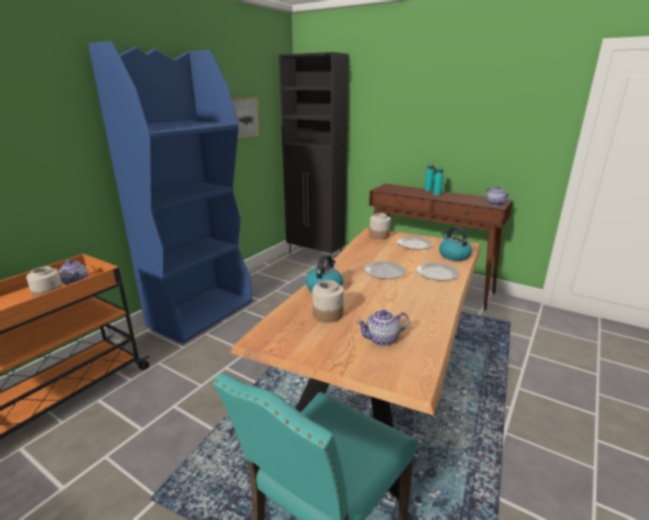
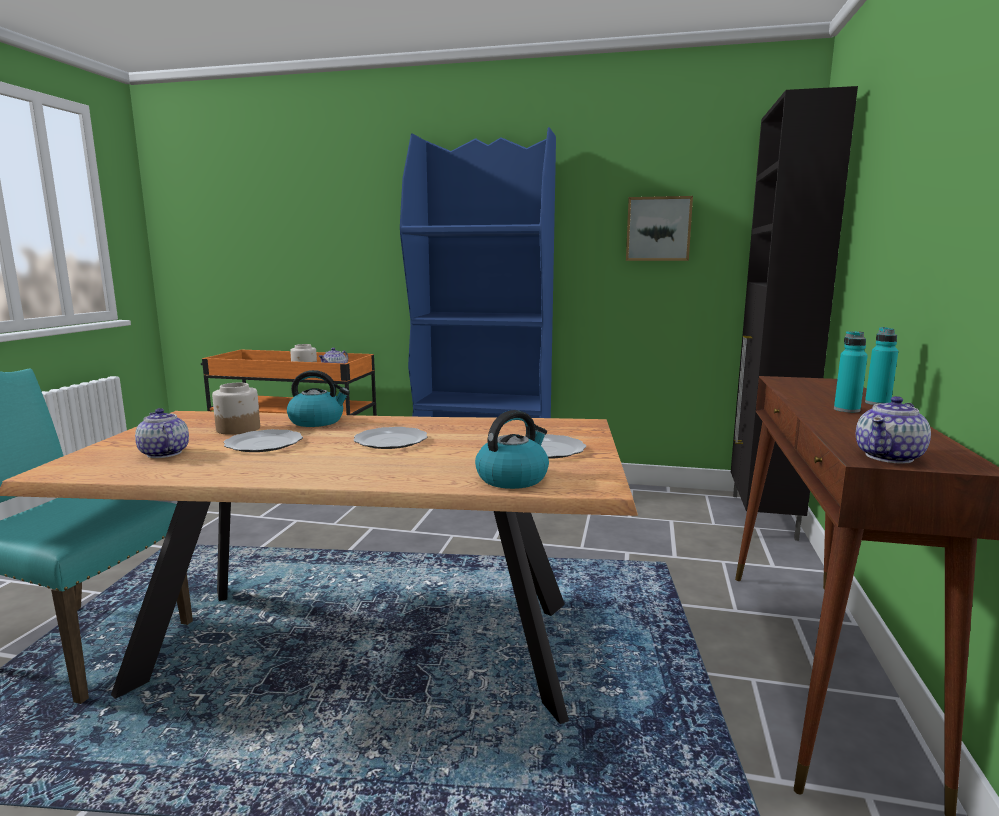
camera: 70 degrees right, 10 degrees down
jar [369,213,391,239] -> none
plate [416,263,460,281] -> plate moved to [224,429,303,452]

